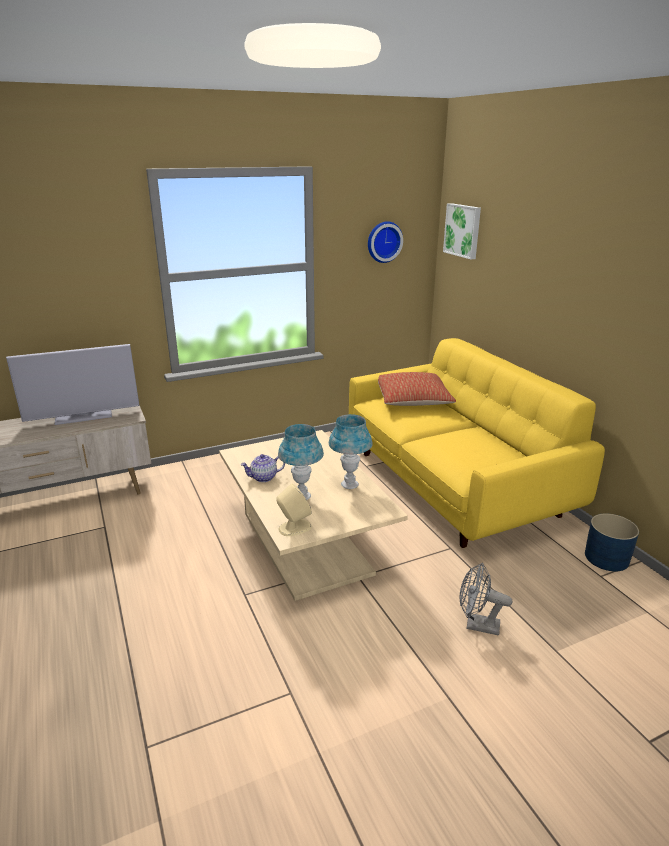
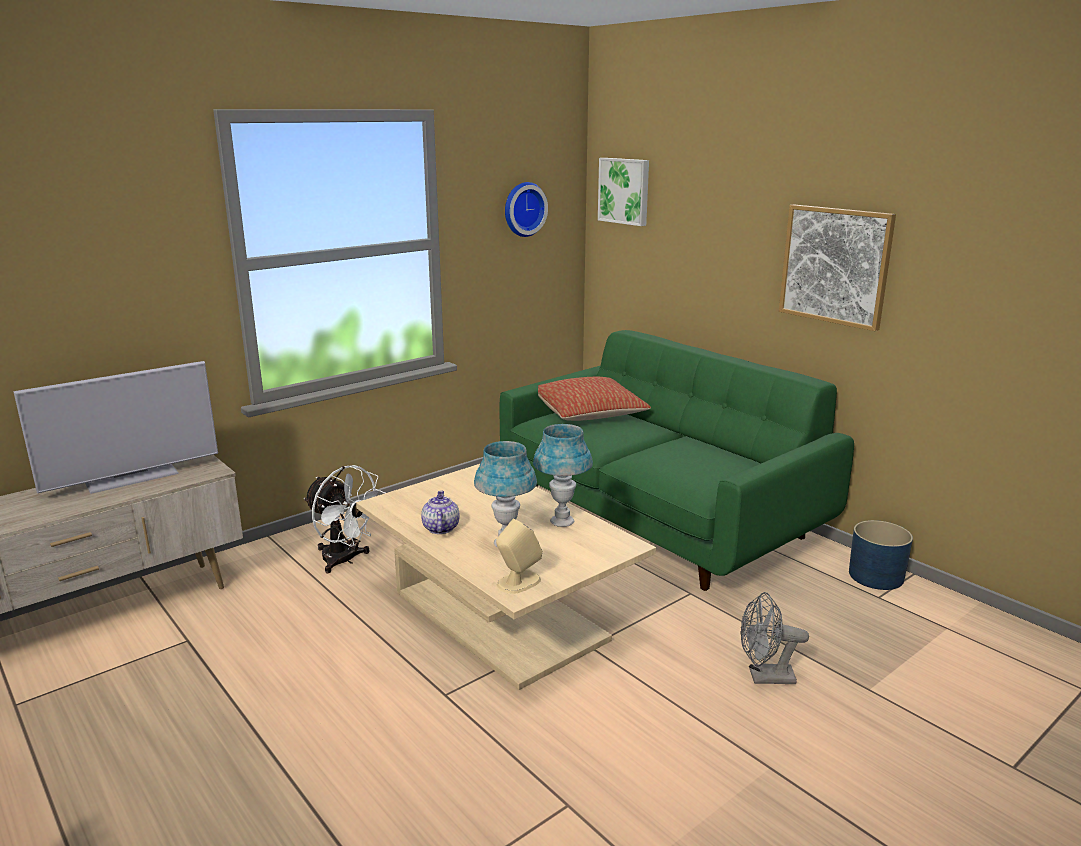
camera: 15 degrees left, 5 degrees down
teapot [241,454,285,482] -> teapot turned 120 degrees clockwise [421,491,460,534]
yellow sofa [349,338,605,548] -> green sofa [500,330,854,591]
none -> white fan [304,465,385,573]
none -> picture [779,205,896,331]

